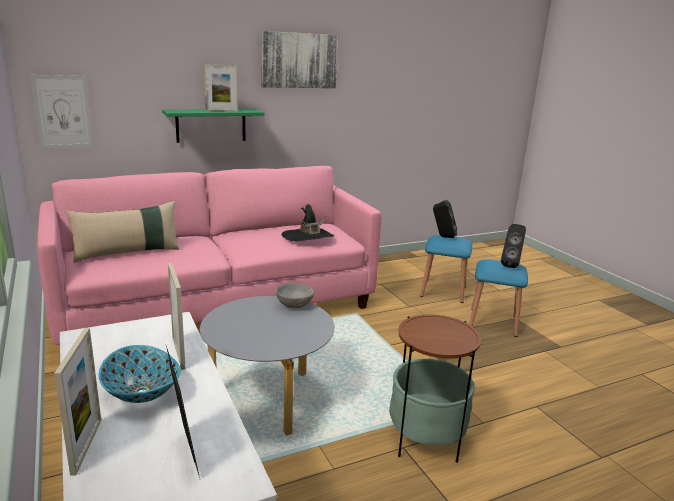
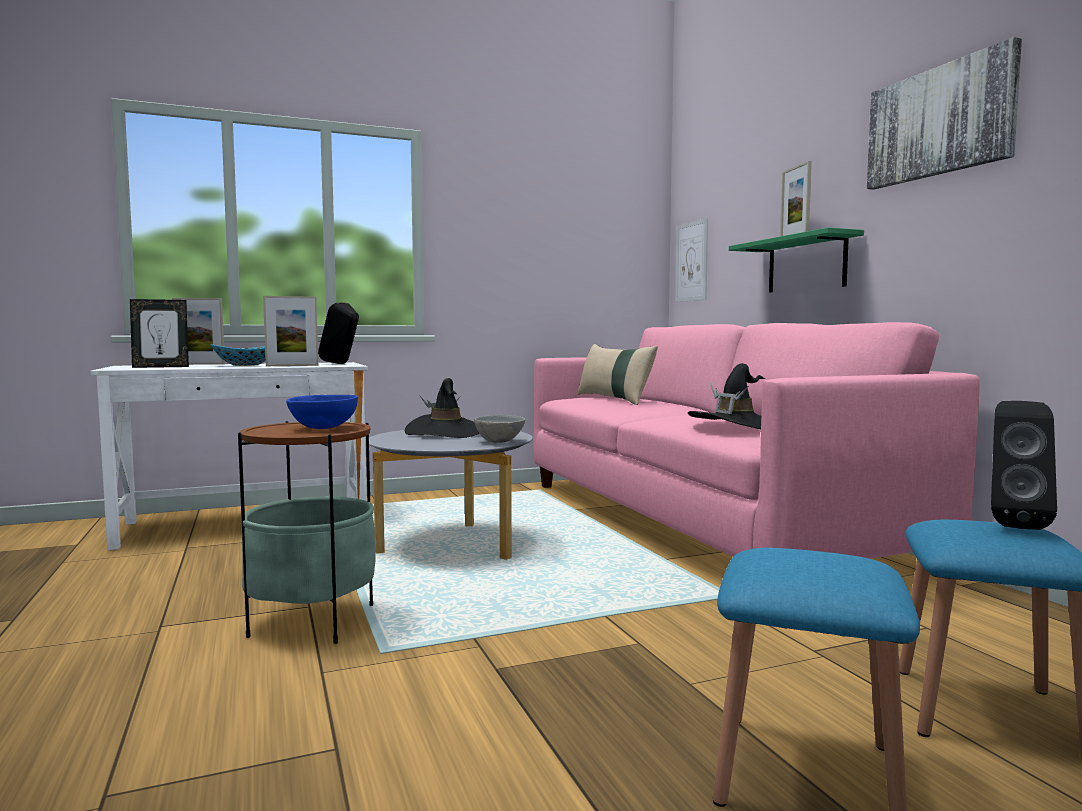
camera: 95 degrees right, 15 degrees down
black speaker [501,224,526,268] -> black speaker moved to [318,303,359,364]
none -> blue bowl [286,395,358,429]
none -> black hat [405,378,479,438]

